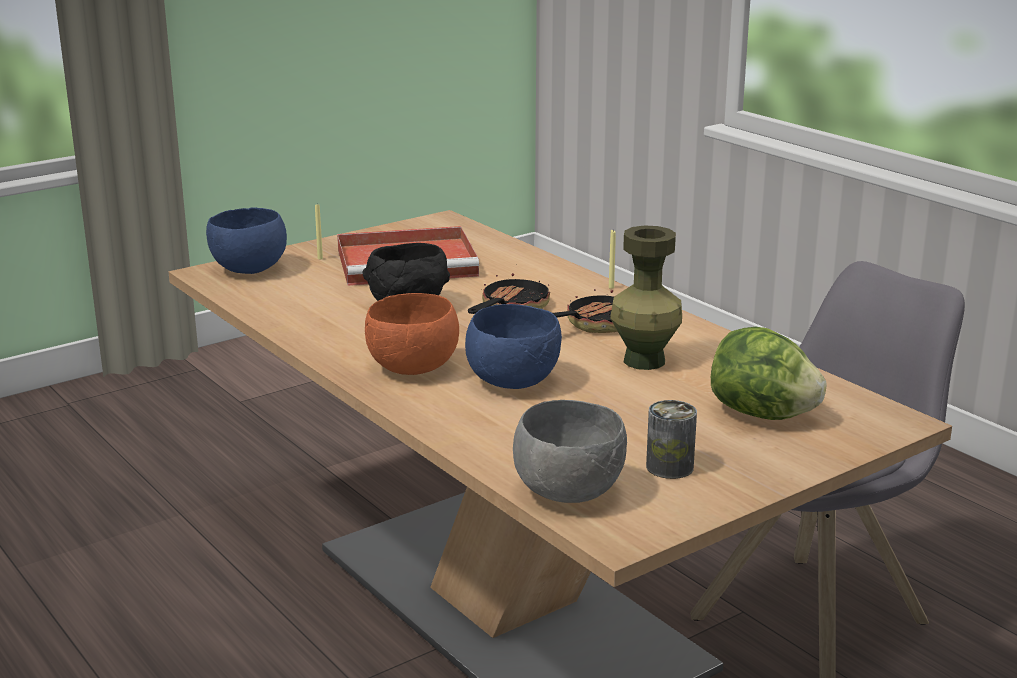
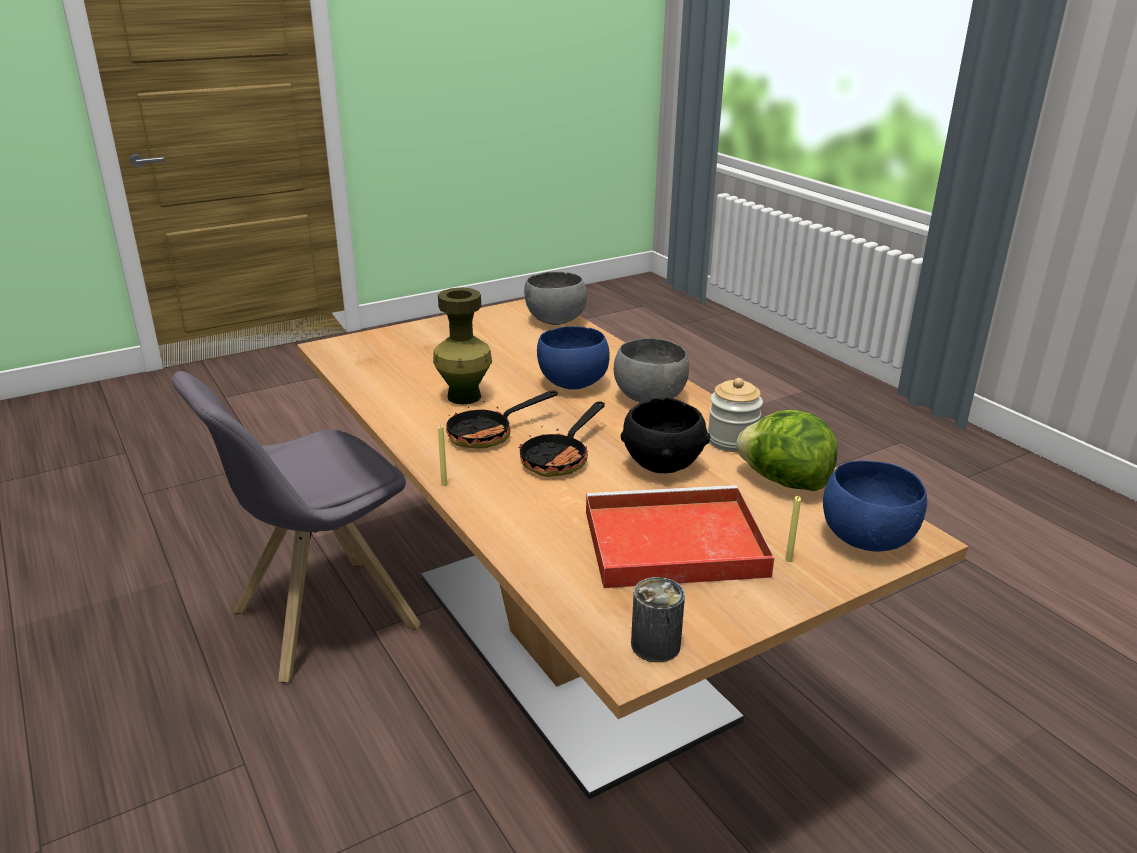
camera: 175 degrees left, 5 degrees up
orange bowl [365,293,459,375] -> grey bowl [614,338,689,402]
can [646,400,697,479] -> can moved to [631,577,685,662]
lettuce [711,327,826,420] -> lettuce moved to [736,410,838,491]
none -> jar [708,378,763,452]

